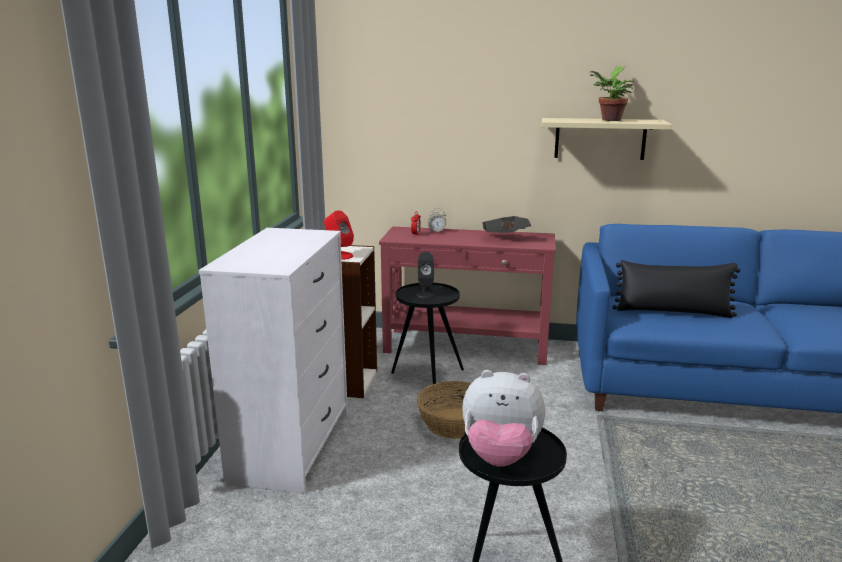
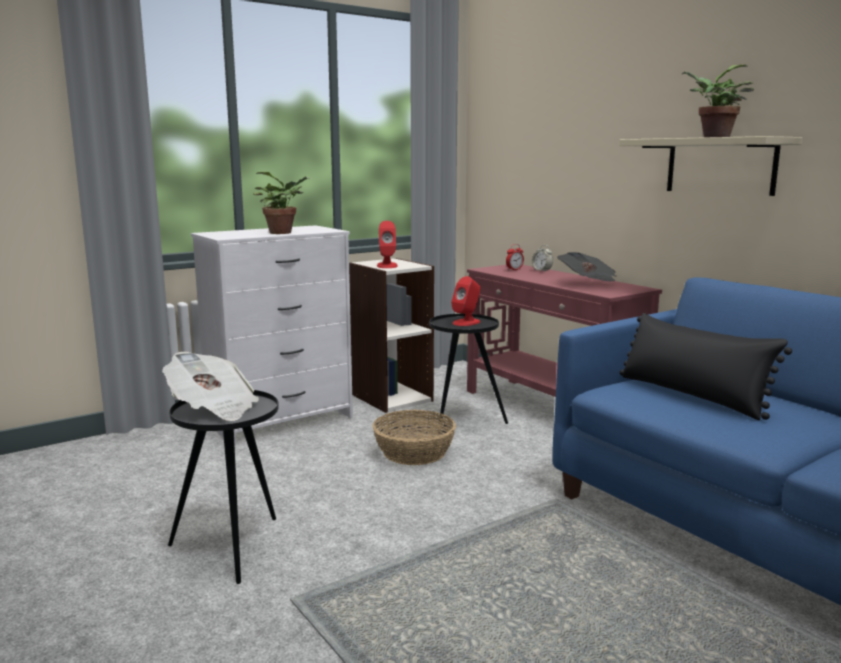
camera: 45 degrees right, 5 degrees down
black speaker [416,252,436,299] -> red speaker [451,276,480,326]
plush toy [462,370,545,467] -> newspaper [162,352,259,421]
none -> potted plant [253,172,311,234]

